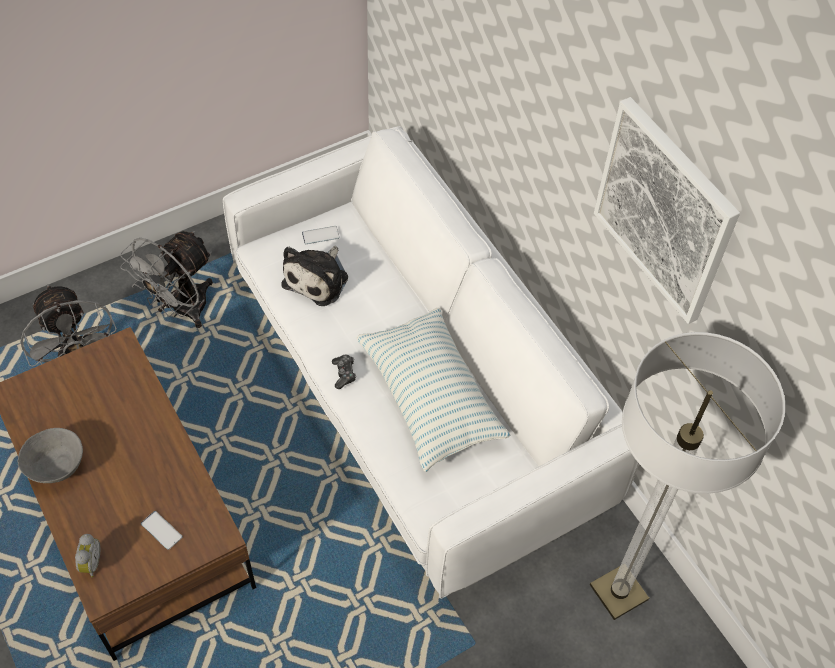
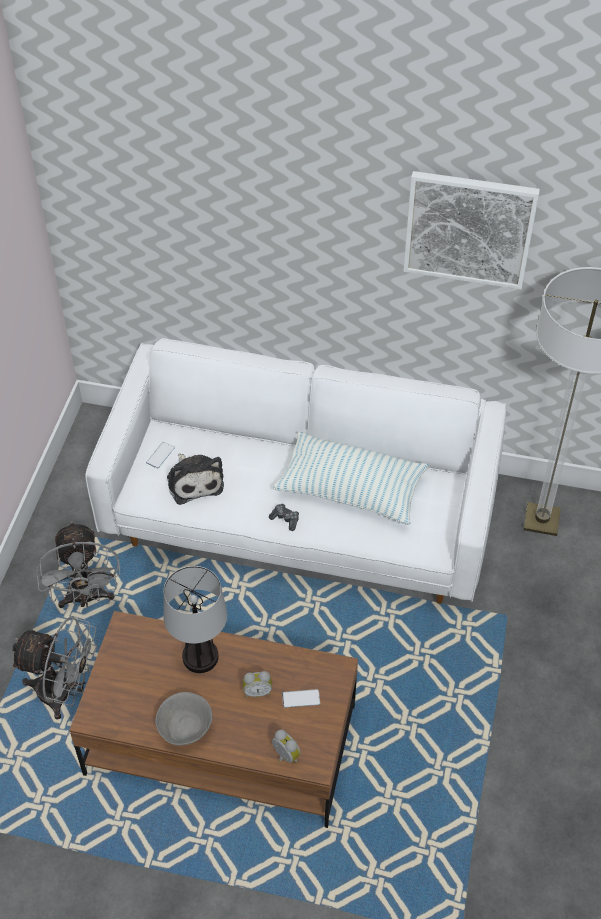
camera: 45 degrees left, 5 degrees down
none -> table lamp [164,566,227,673]
none -> alarm clock [242,671,272,697]

